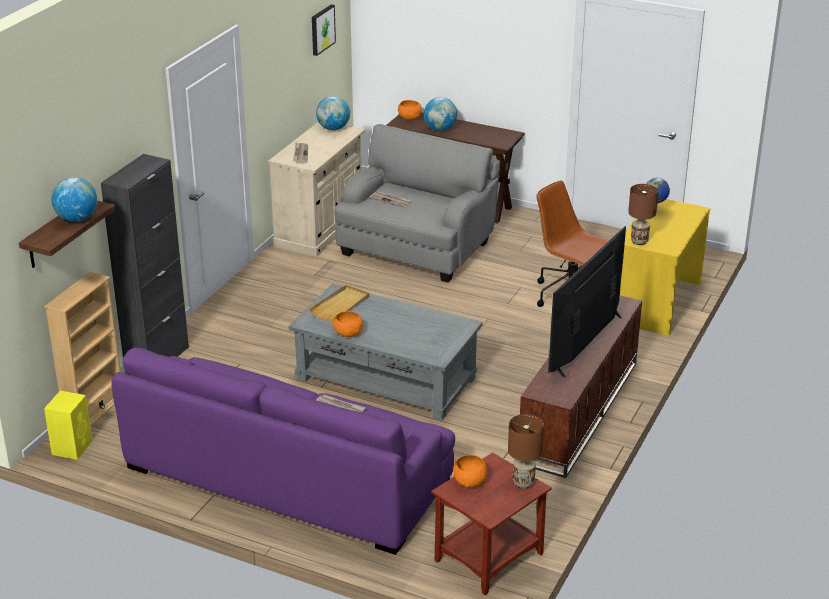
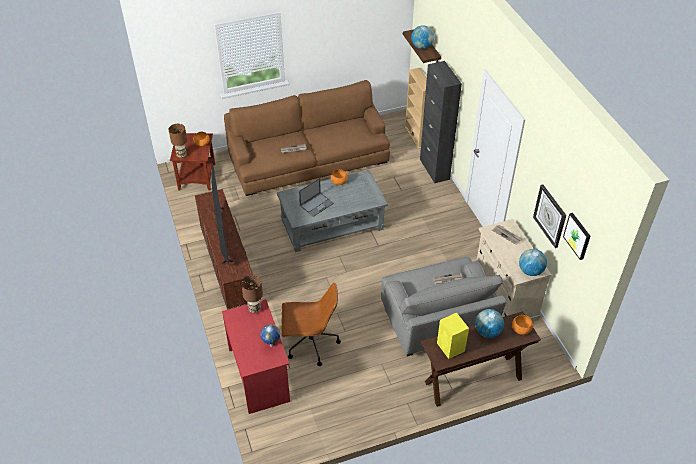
camera: 135 degrees right, 15 degrees up
yellow speaker [44,391,92,460] -> yellow speaker moved to [437,313,469,359]
purple sofa [111,348,455,555] -> brown sofa [224,80,390,196]
beige tray [309,285,369,322] -> none
yellow desk [620,199,710,336] -> red desk [222,299,290,414]
none -> laptop [299,178,334,217]
none -> wall clock [533,185,566,248]

